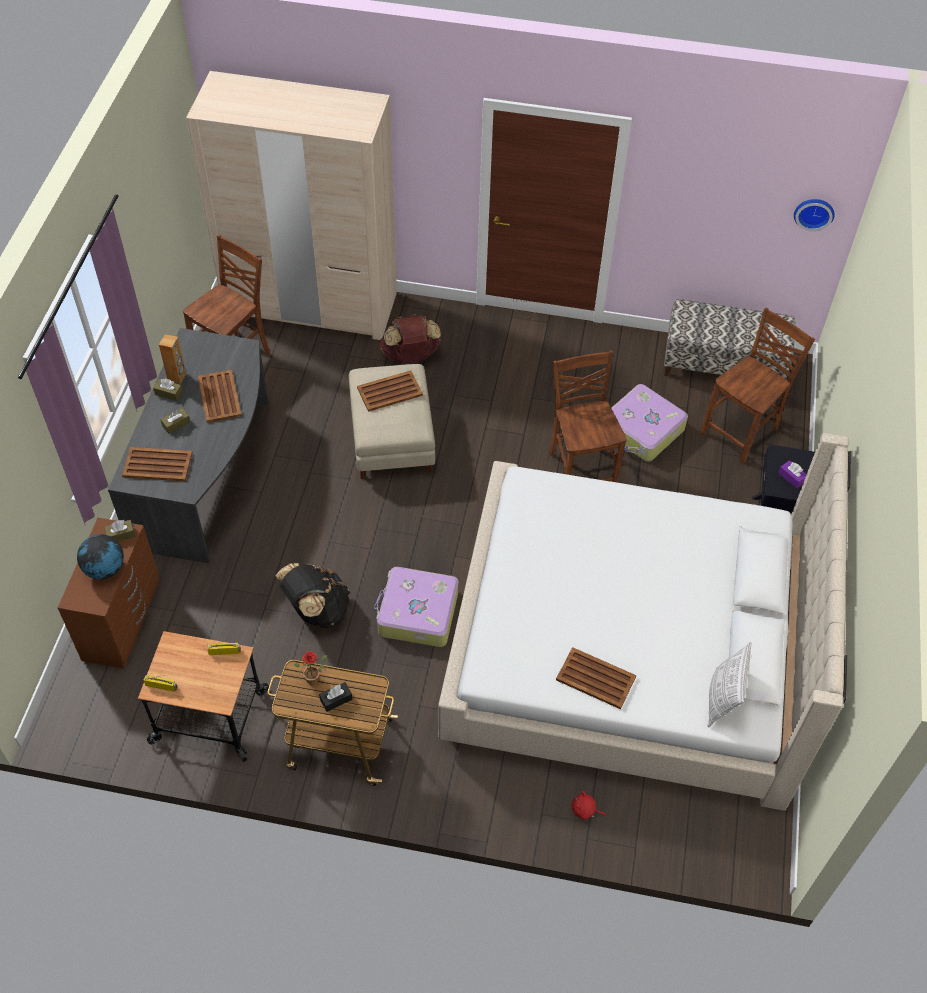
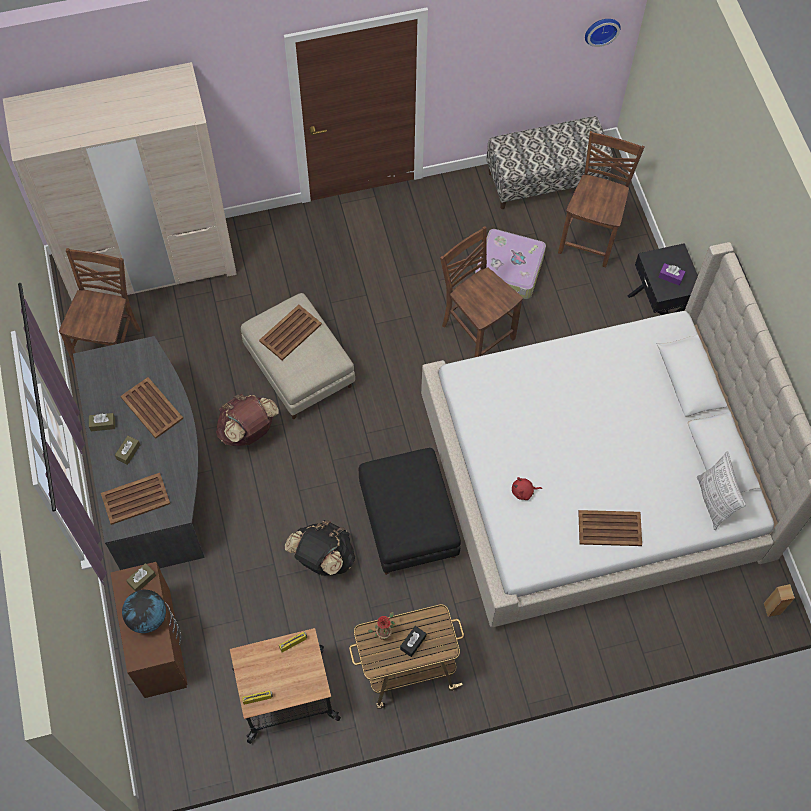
camera: 25 degrees left, 10 degrees up
brown speaker [159,334,186,384] -> brown speaker moved to [764,584,795,617]
suitcase [374,567,458,647] -> black ottoman [358,448,461,575]
brown backpack [379,314,441,363] -> brown backpack moved to [216,394,279,446]
red plush toy [571,791,605,820] -> red plush toy moved to [512,477,543,500]

